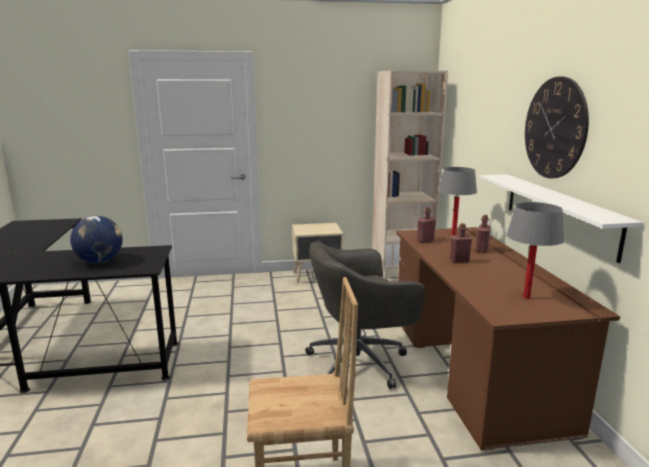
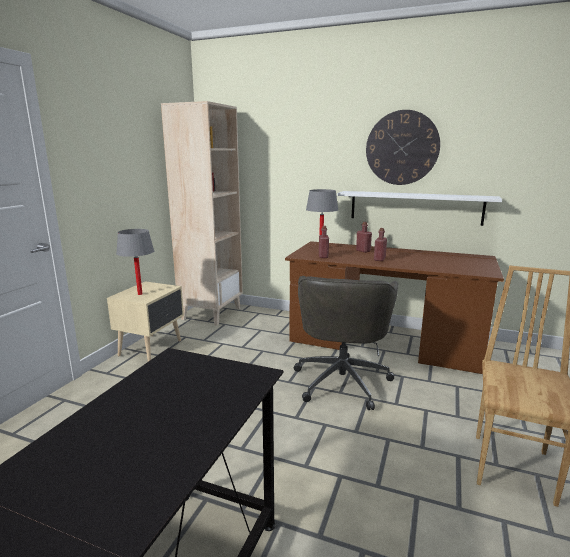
camera: 60 degrees left, 0 degrees up
globe [70,216,123,263] -> none
grey table lamp [506,202,564,299] -> grey table lamp moved to [116,229,154,295]

